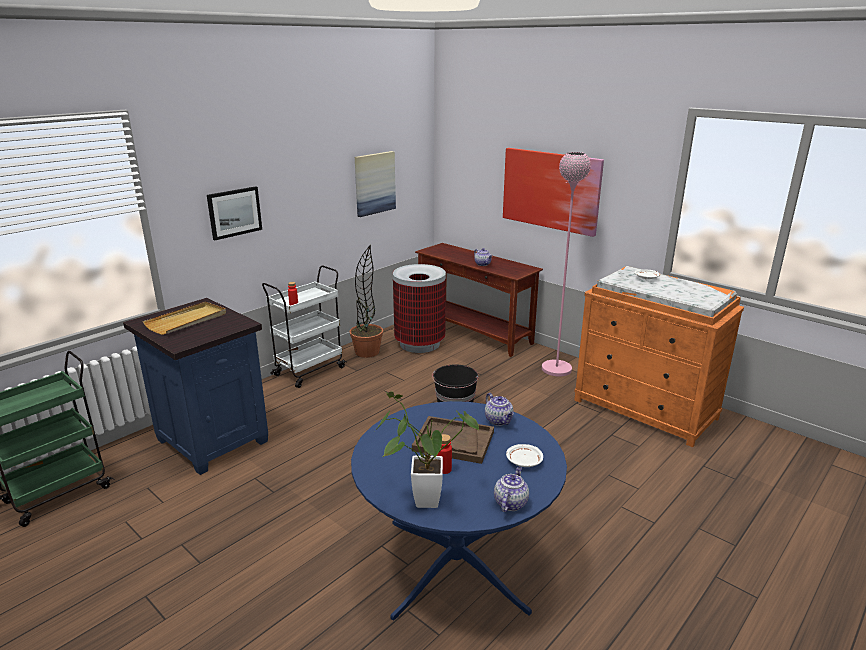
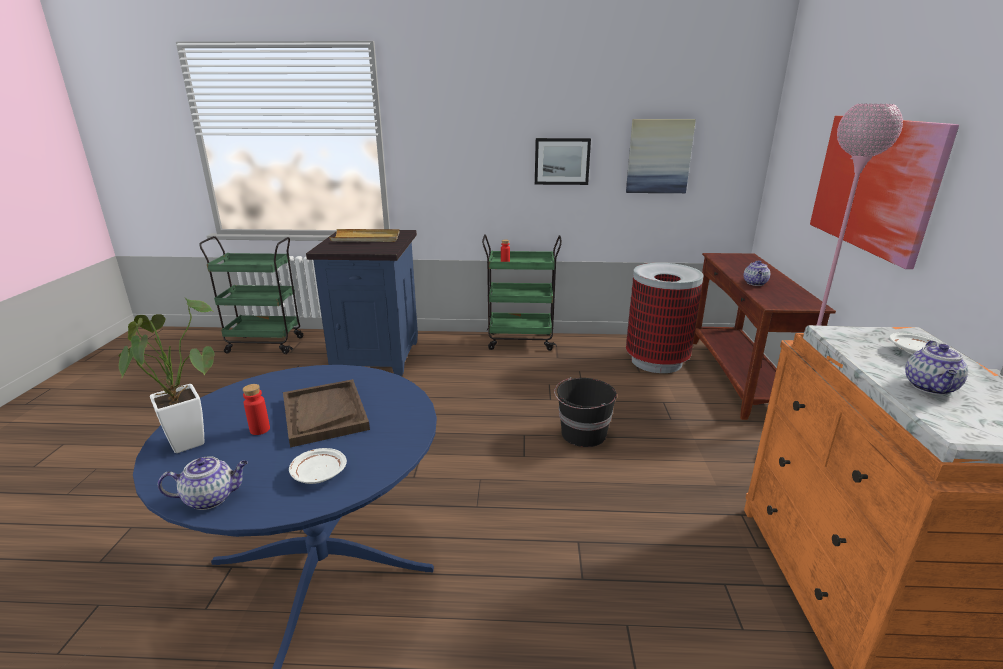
camera: 50 degrees right, 0 degrees up
picture [207,186,262,240] -> picture moved to [535,138,591,185]
white cart [262,266,347,388] -> green cart [482,234,562,351]
potted plant [349,244,383,358] -> none
teapot [485,393,514,426] -> teapot moved to [905,340,968,395]

